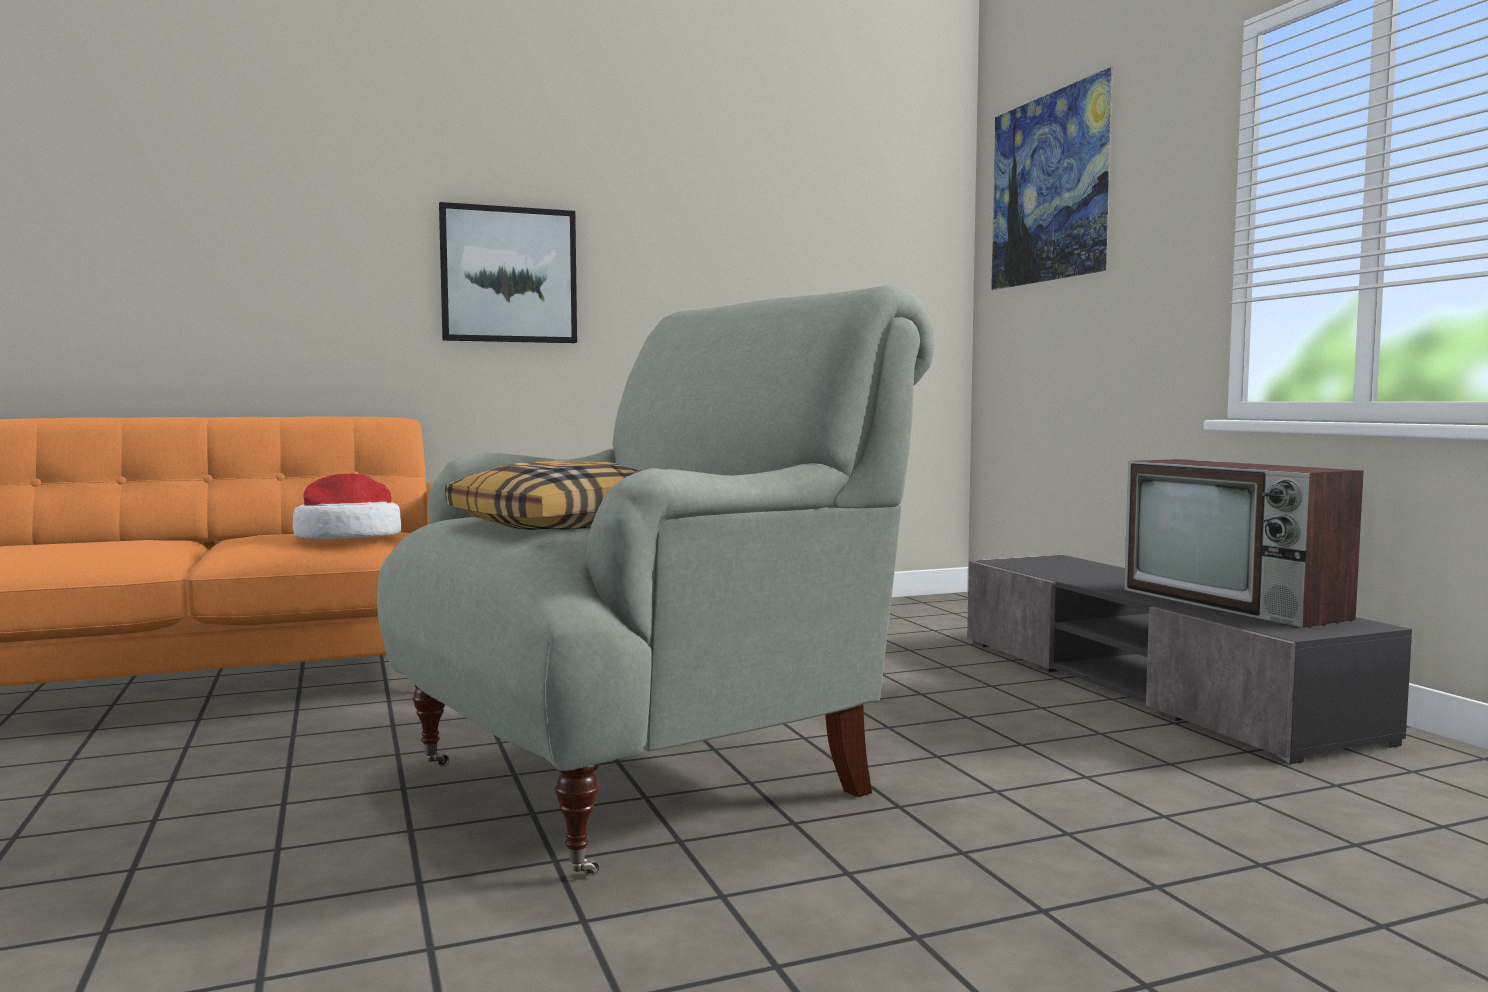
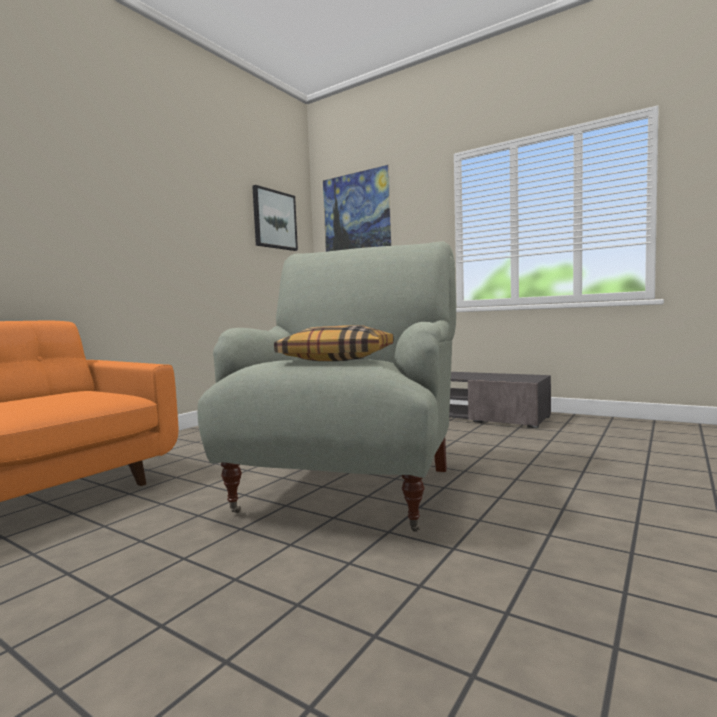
camera: 35 degrees left, 0 degrees up
hat [293,474,401,539] -> none
picture [439,202,577,343] -> picture moved to [252,185,298,251]
television [1124,459,1364,628] -> none

